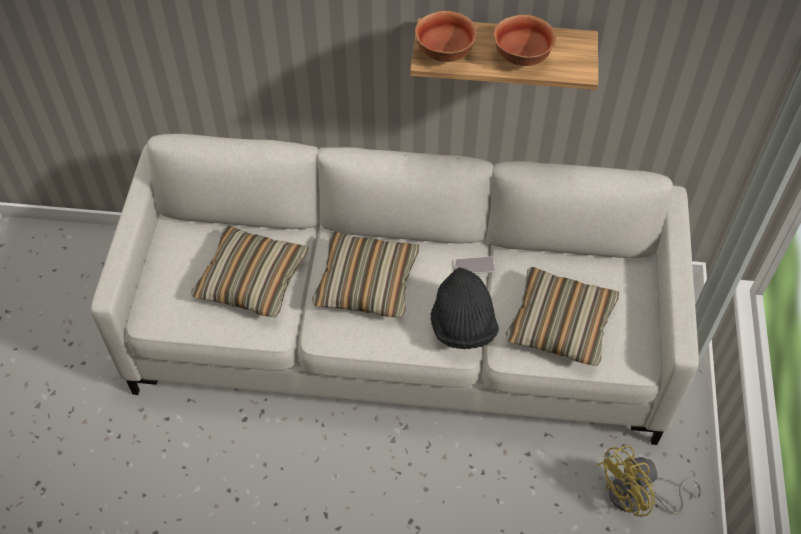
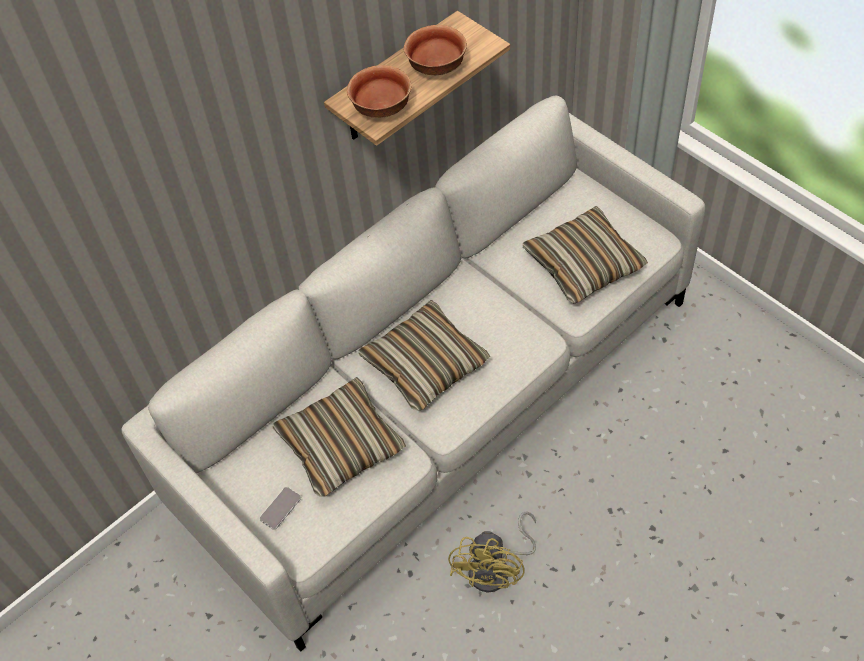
camera: 45 degrees left, 0 degrees up
black hat [430,267,499,349] -> none
phone [455,256,495,274] -> phone moved to [259,487,301,530]
yellow fan [597,445,702,516] -> yellow fan moved to [448,511,536,592]

